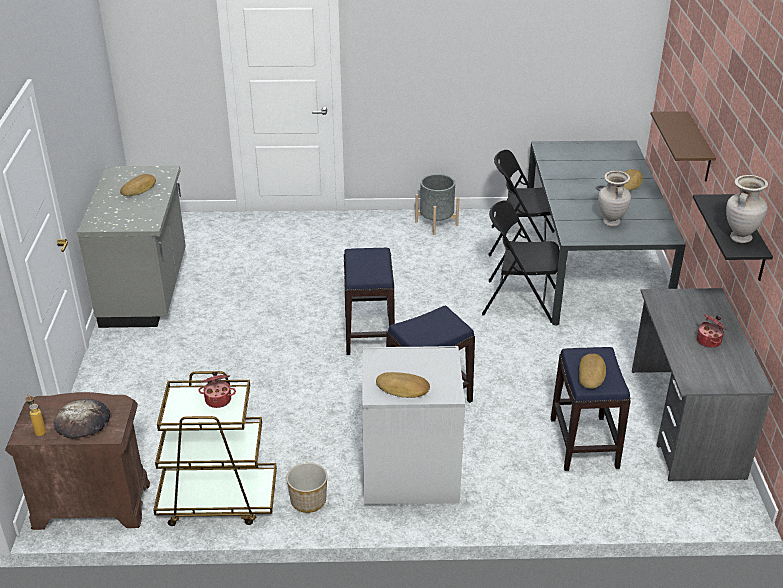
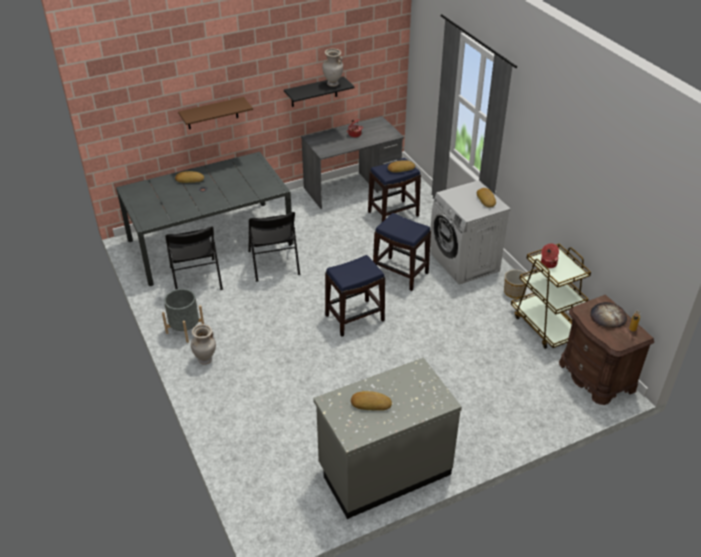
camera: 115 degrees left, 5 degrees up
beige vase [598,171,631,227] -> beige vase moved to [191,324,216,365]

